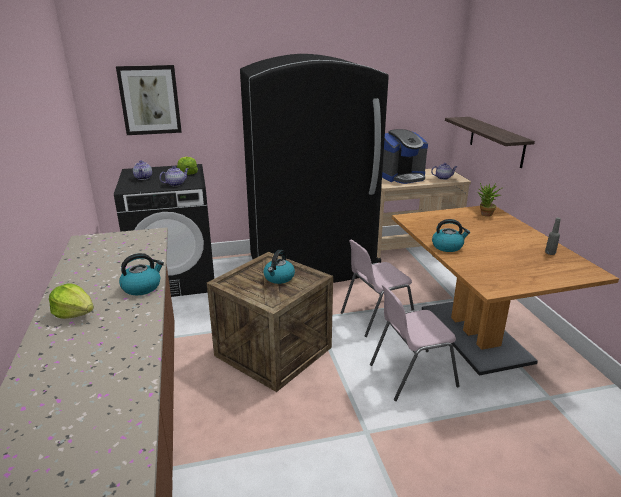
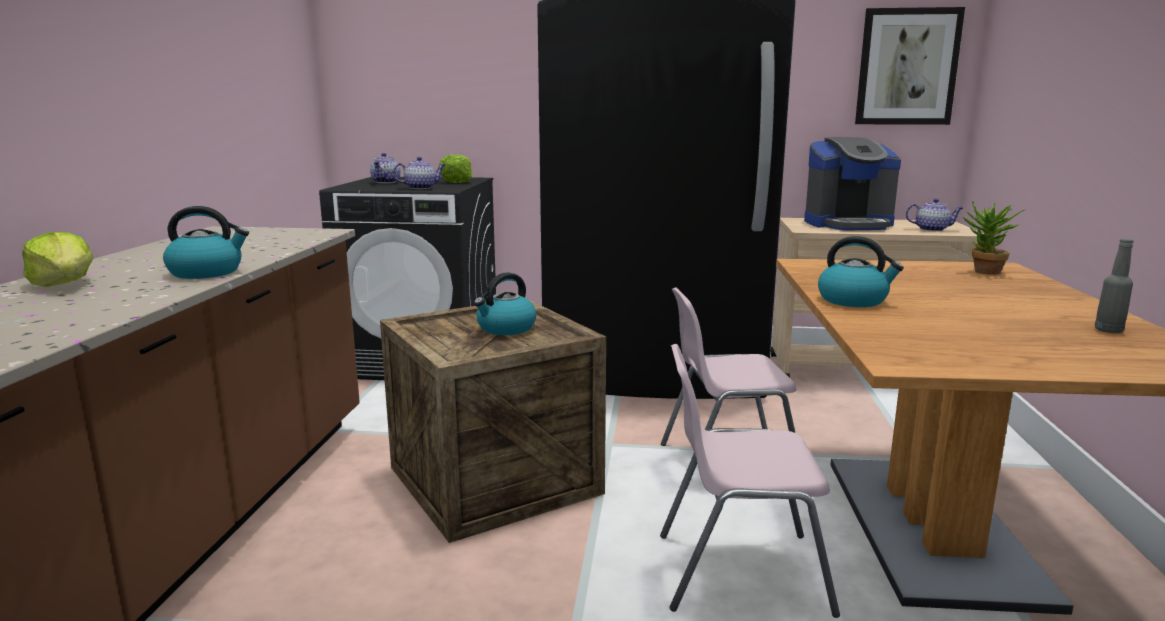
camera: 20 degrees right, 10 degrees down
picture [116,65,182,135] -> picture moved to [855,7,965,125]
shelf [445,117,535,168] -> none

